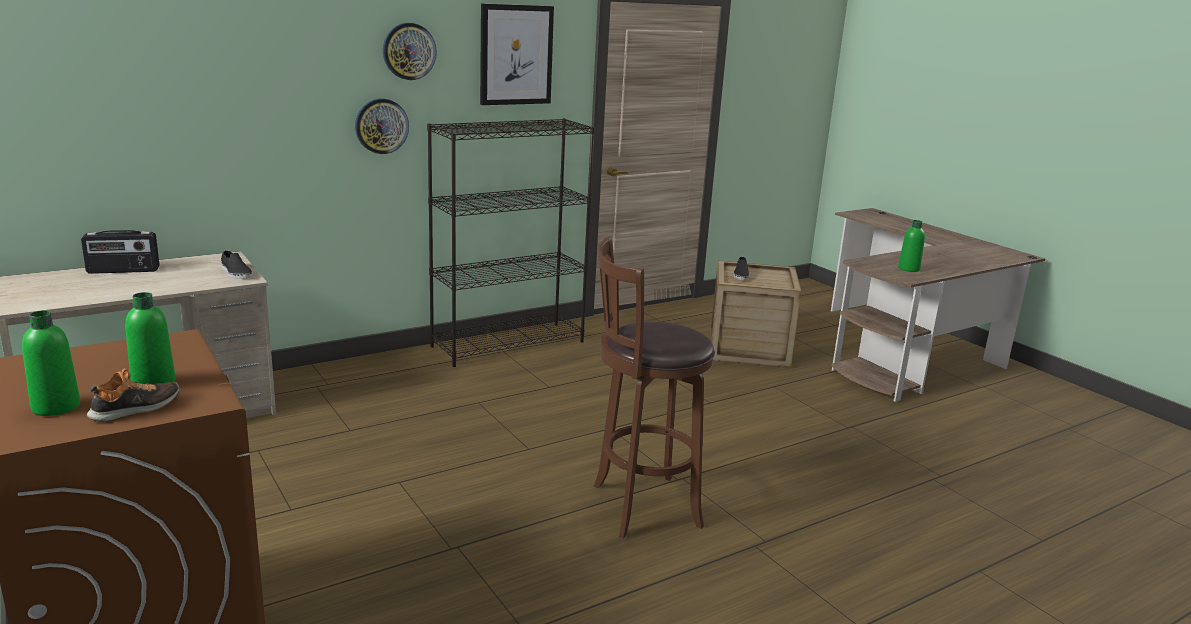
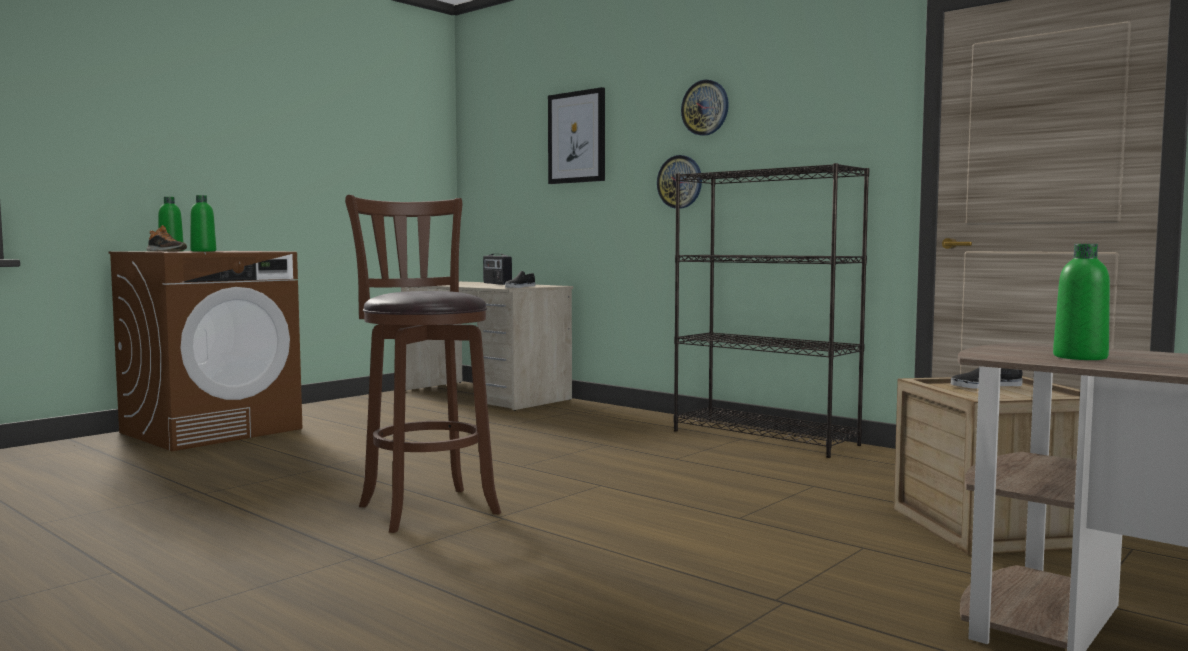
camera: 75 degrees right, 15 degrees down
picture [480,4,554,105] -> picture moved to [548,87,605,184]

